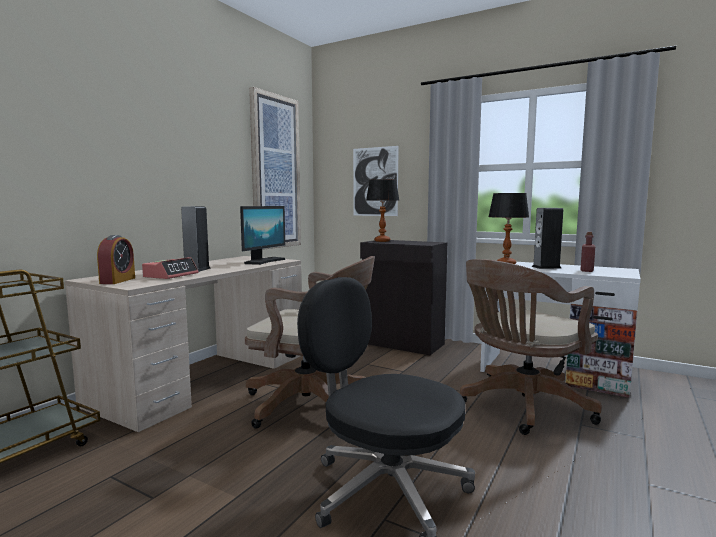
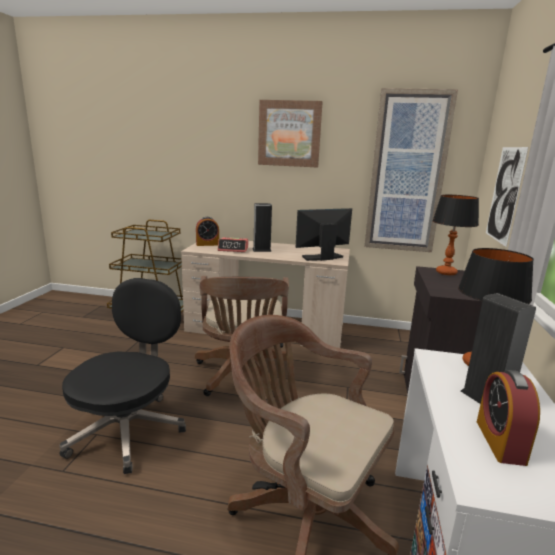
camera: 70 degrees right, 10 degrees up
monitor [240,206,285,265] -> monitor turned 150 degrees clockwise [295,208,352,261]
red bottle [580,232,595,272] -> alarm clock [477,370,540,466]
none -> picture [258,100,323,168]

